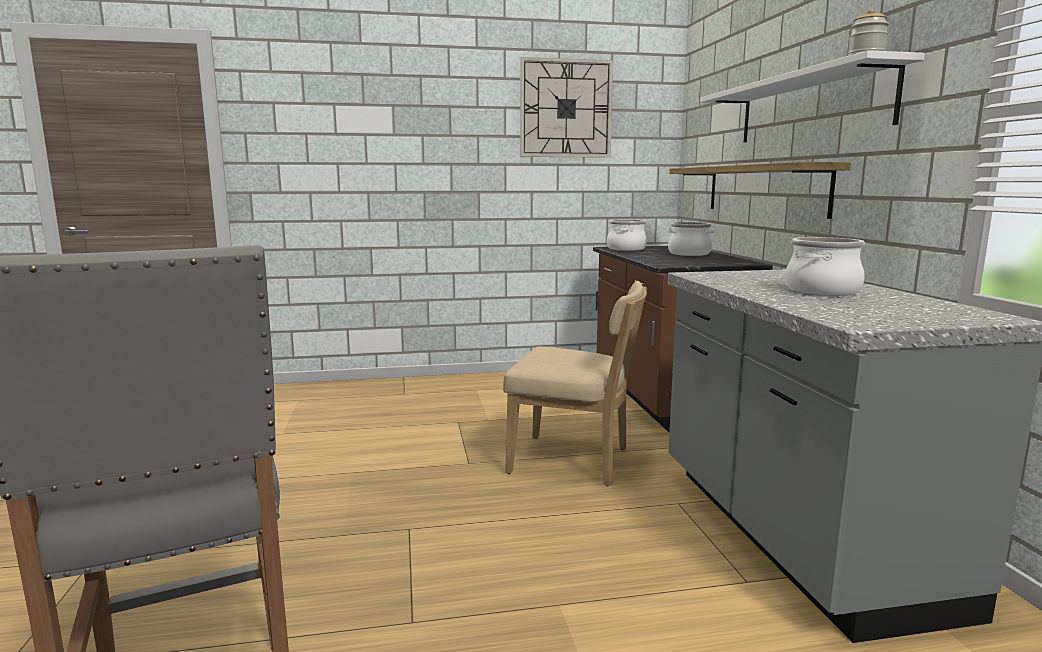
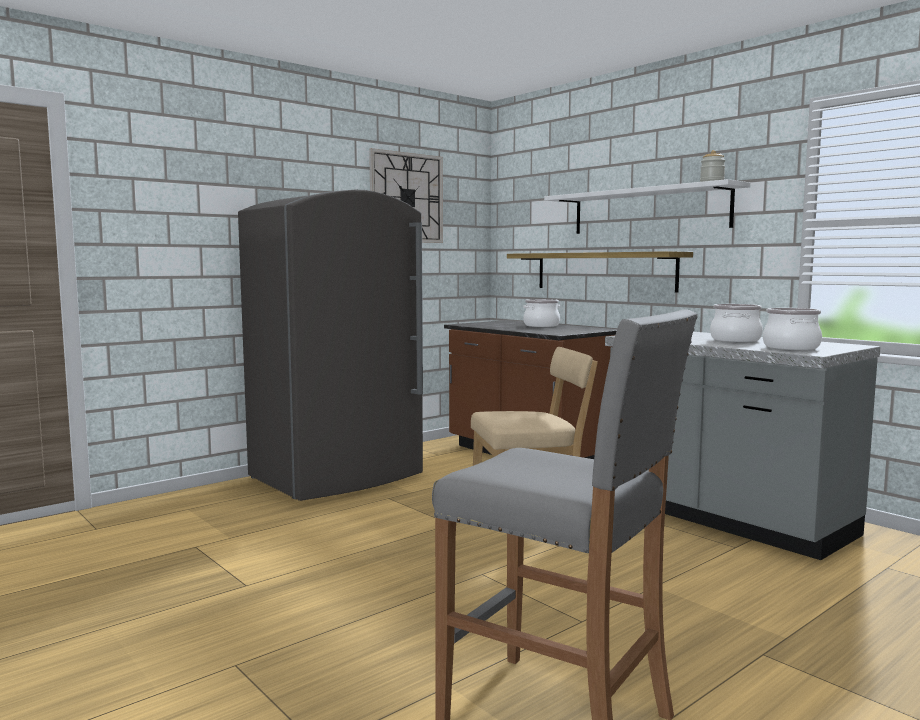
camera: 30 degrees left, 5 degrees down
cooking pot [607,220,647,251] -> cooking pot moved to [763,308,822,350]
none -> grey fridge [238,190,423,501]

